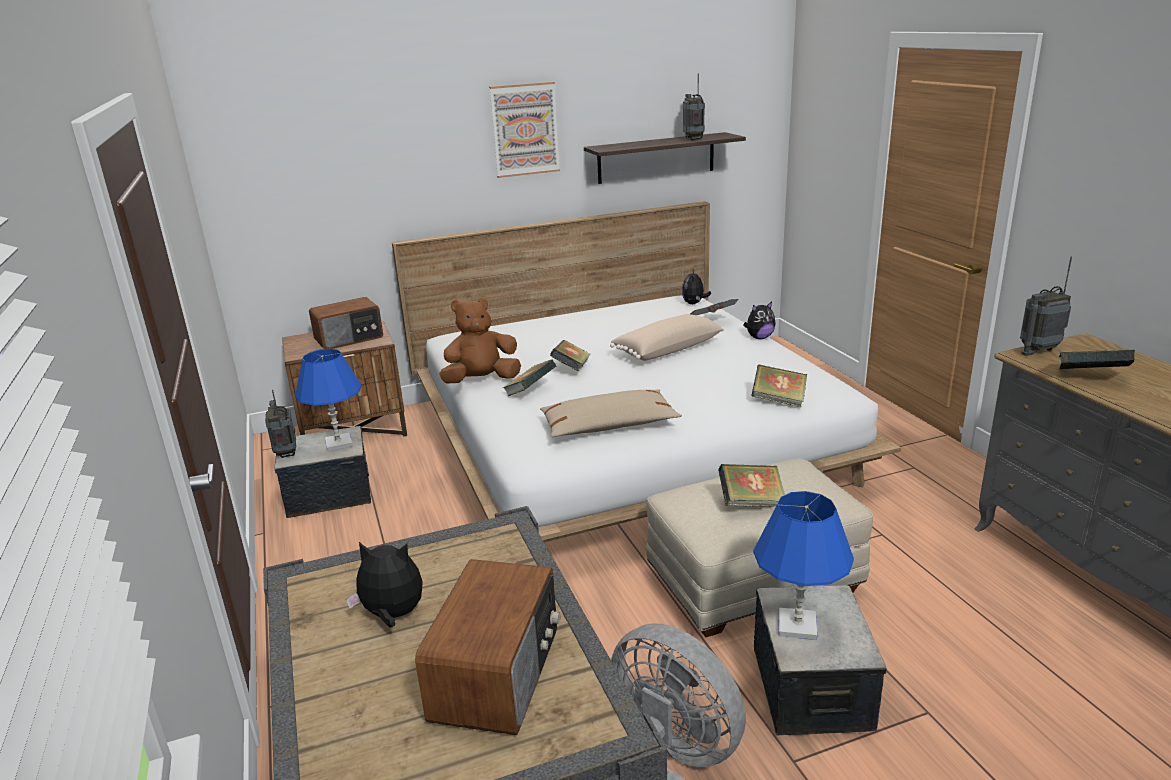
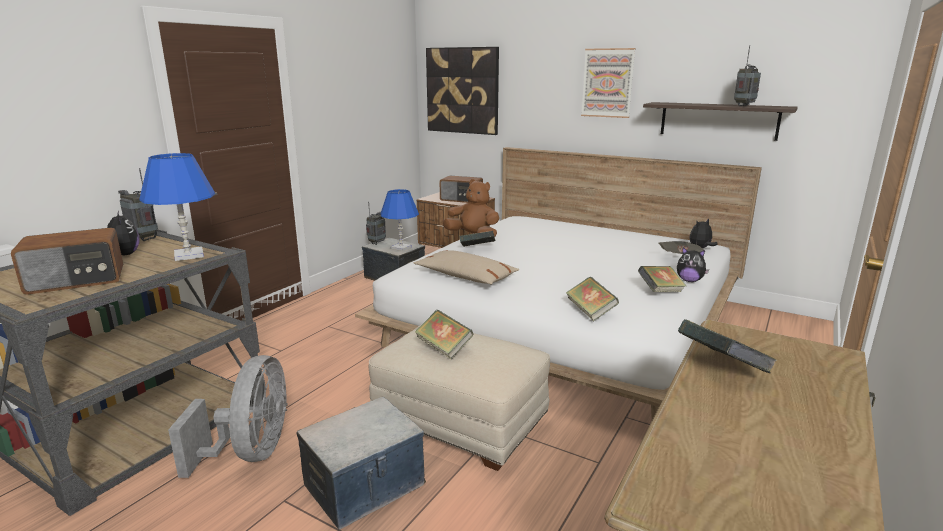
camera: 50 degrees right, 5 degrees down
book [550,340,590,371] -> book moved to [638,266,686,292]
beige pillow [610,314,724,361] -> none
blue table lamp [753,491,854,640] -> blue table lamp moved to [140,153,215,261]
radio [1020,257,1072,356] -> radio moved to [118,168,158,241]
none -> picture [426,47,499,135]

